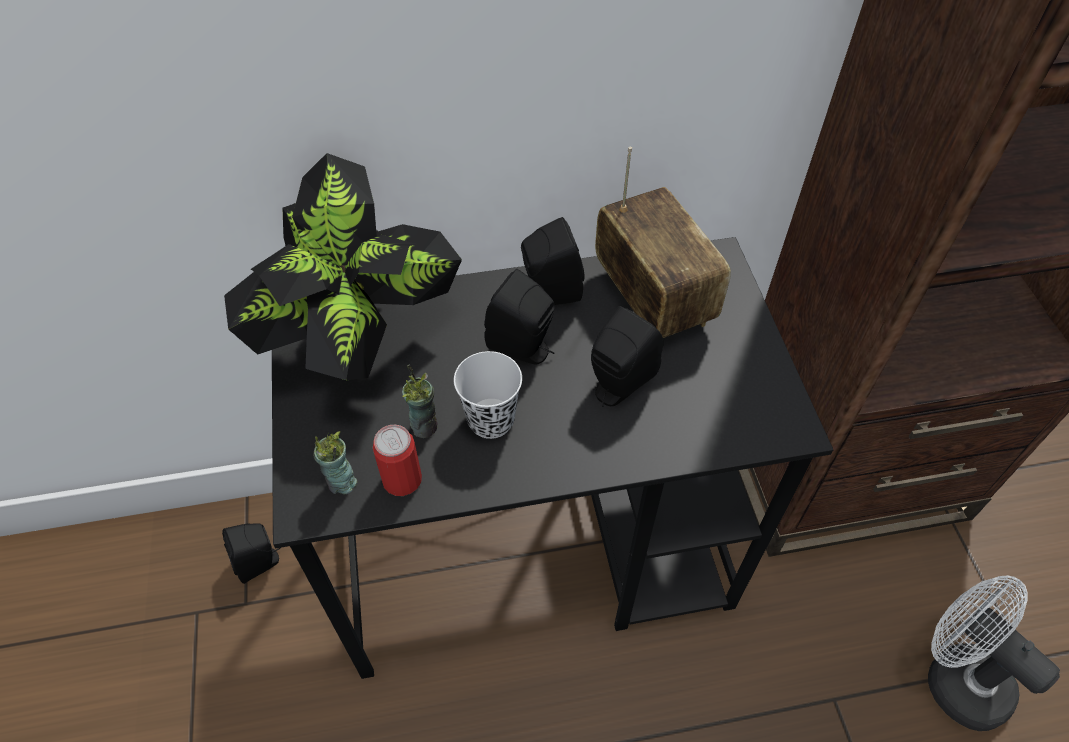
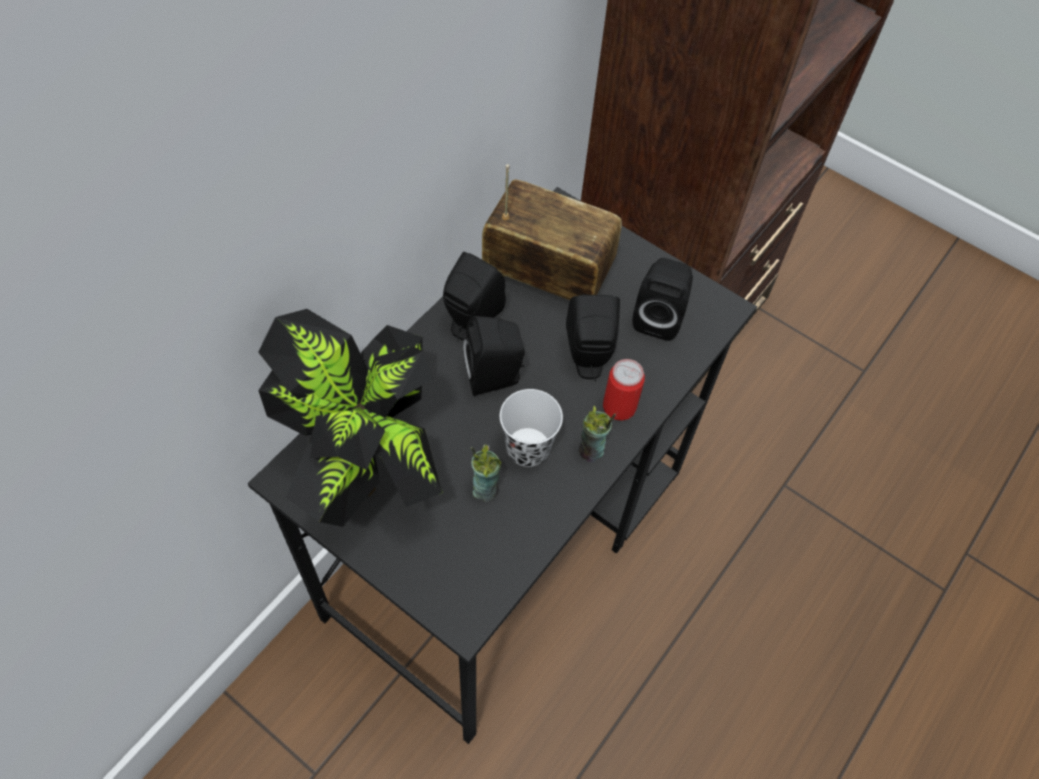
camera: 45 degrees left, 5 degrees up
black speaker [222,523,280,584] -> black speaker moved to [633,258,693,341]
cup [313,431,357,495] -> cup moved to [579,406,616,462]
can [373,425,422,496] -> can moved to [603,359,645,421]
white fan [928,575,1060,731] -> none

